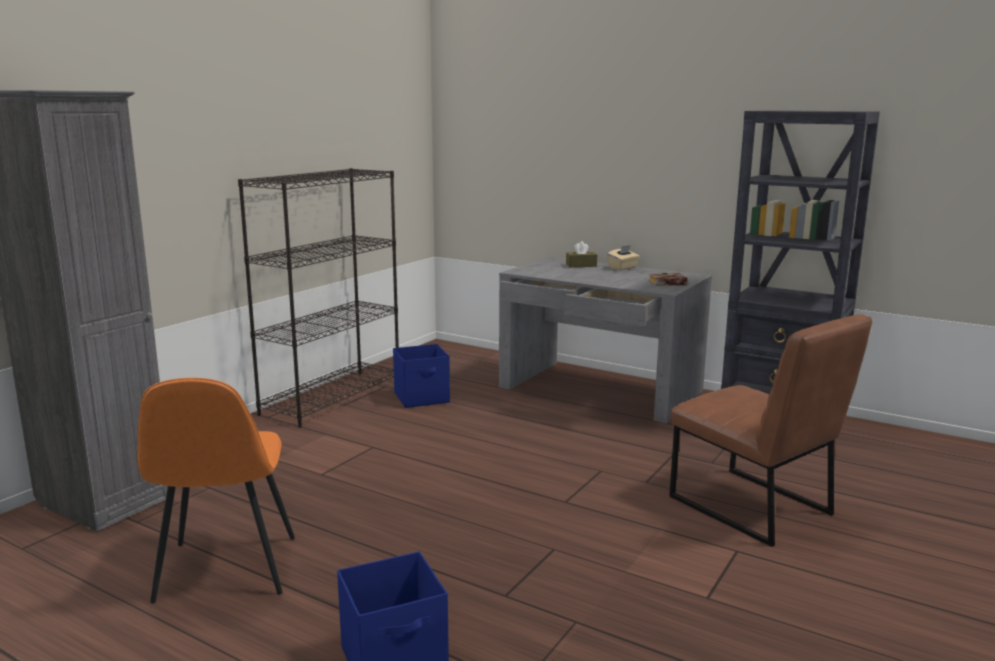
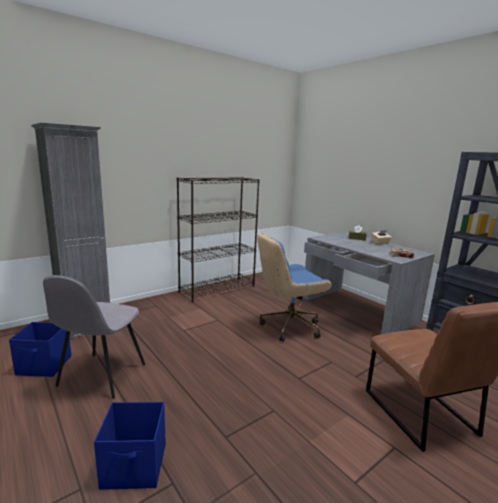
camera: 20 degrees right, 0 degrees up
orange chair [138,378,295,603] -> grey chair [43,275,145,399]
blue storage box [393,344,450,408] -> blue storage box moved to [9,322,71,377]
none -> blue office chair [257,233,332,342]

